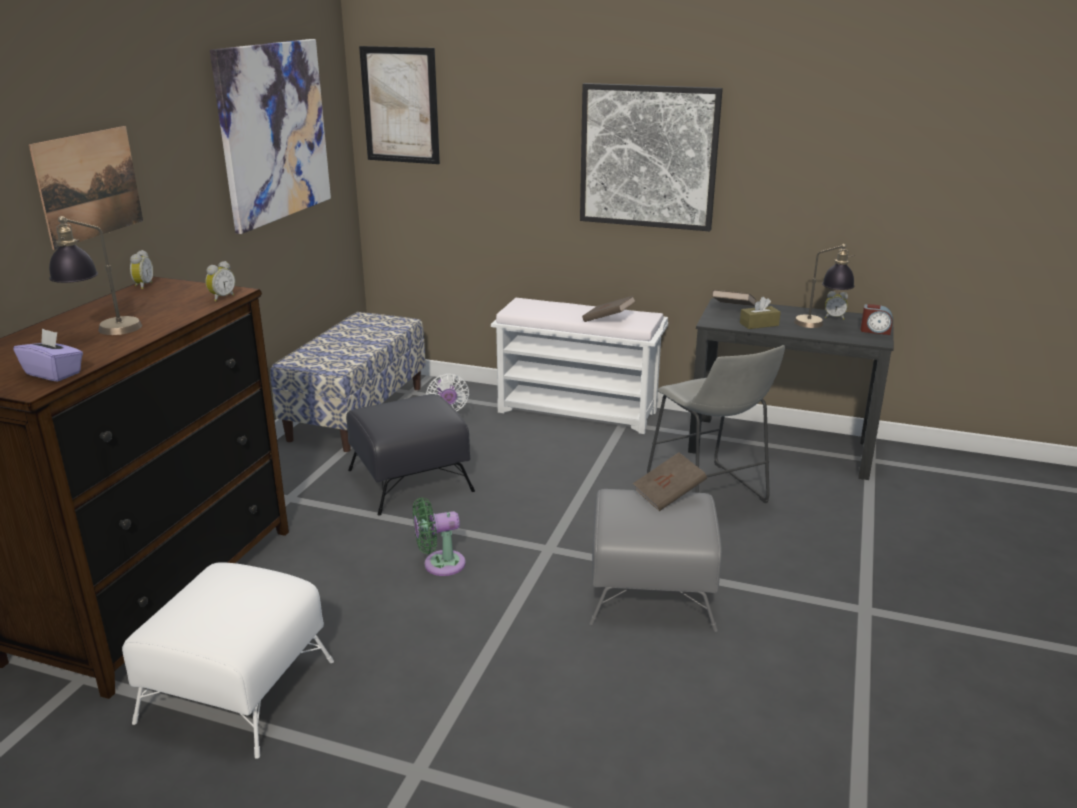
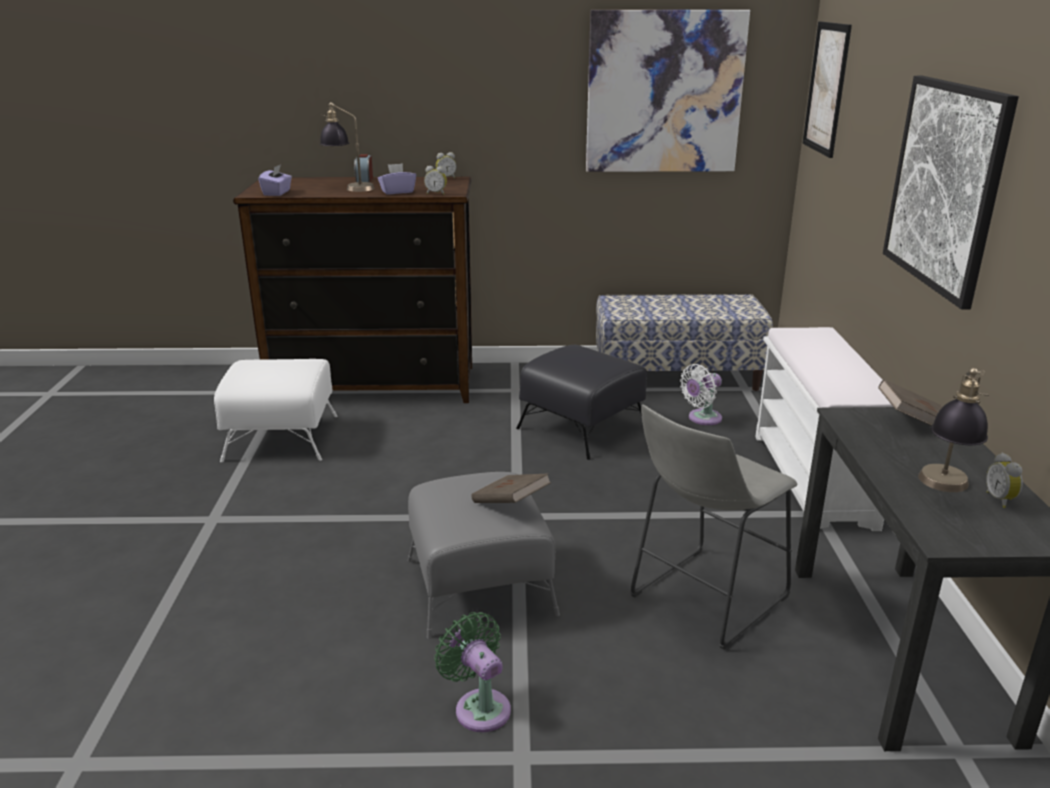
camera: 70 degrees right, 0 degrees up
picture [29,126,143,250] -> none
green fan [413,497,466,576] -> green fan moved to [434,612,511,732]
brown book [582,295,636,322] -> none
brown tissue box [740,297,781,329] -> none
alarm clock [860,304,892,335] -> alarm clock moved to [354,154,373,182]
none -> purple tissue box [378,163,416,194]

